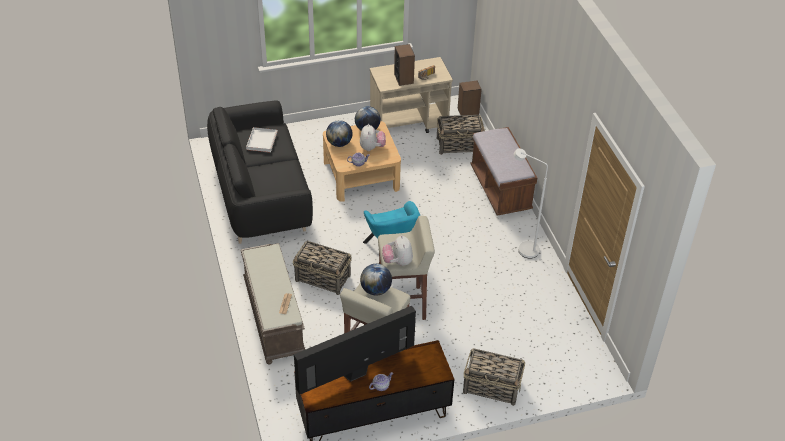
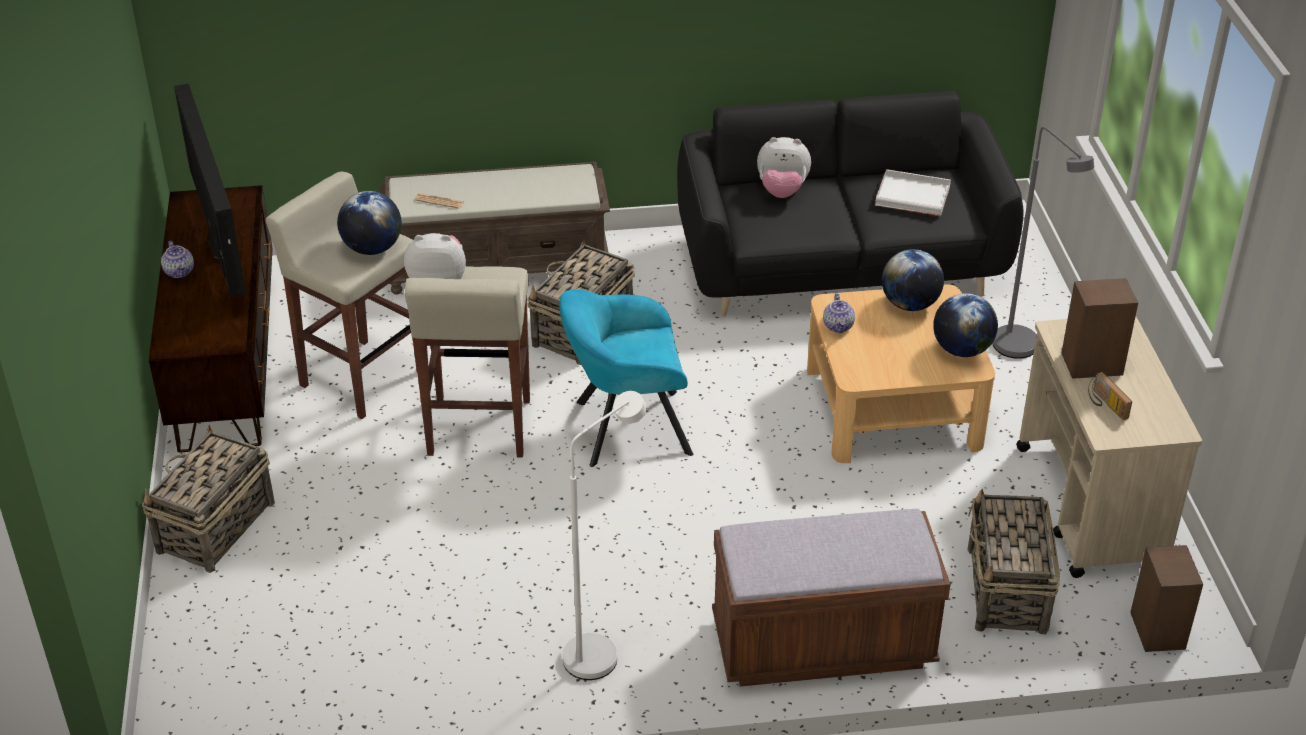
camera: 100 degrees right, 5 degrees down
plush toy [360,124,386,151] -> plush toy moved to [757,137,811,198]
none -> grey floor lamp [992,126,1094,359]

